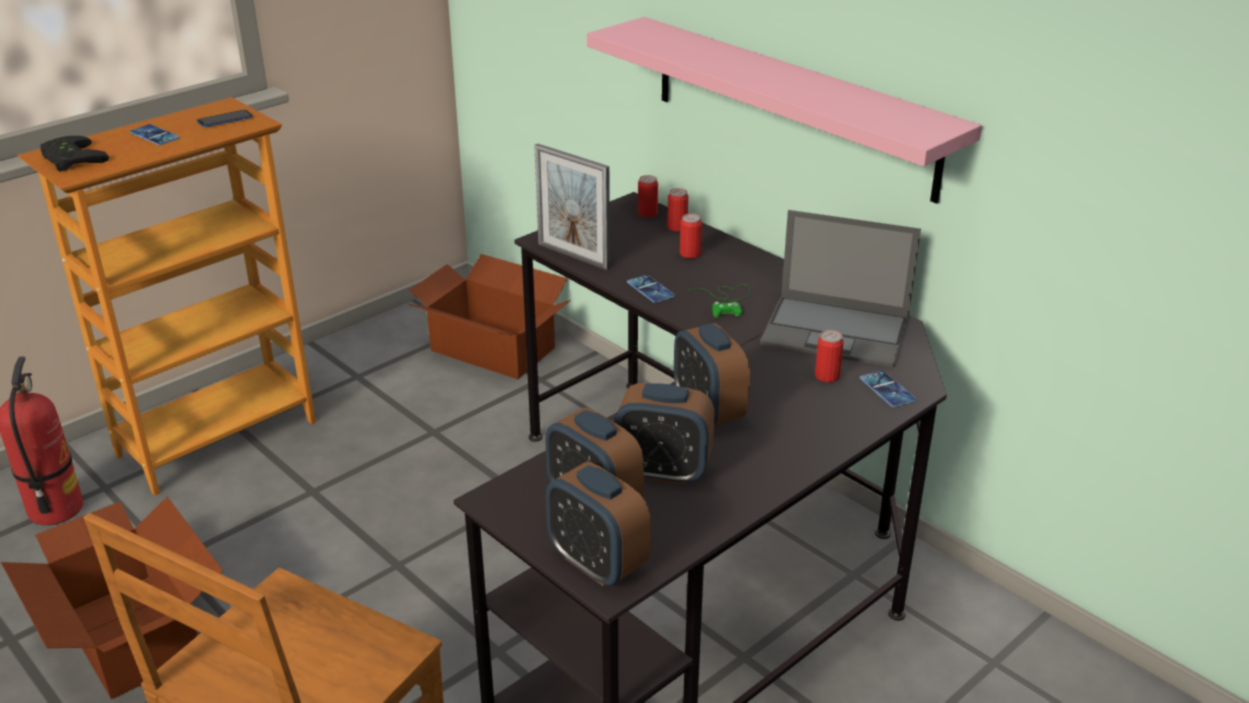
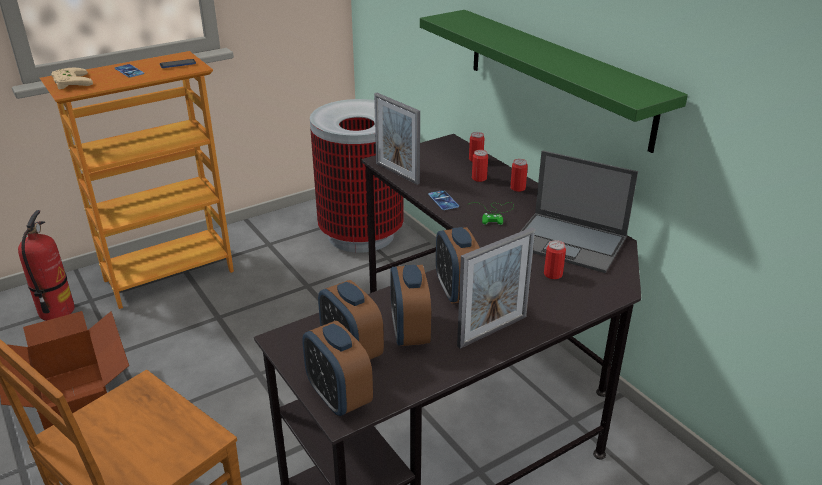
camera: 10 degrees right, 0 degrees up
black game controller [40,136,109,172] -> beige game controller [52,68,93,90]
cardboard box [408,254,571,379] -> trash can [310,99,404,253]
pink shelf [587,17,982,204] -> green shelf [420,10,688,153]
alarm clock [614,383,715,485] -> alarm clock turned 60 degrees clockwise [390,265,431,346]
can [638,175,658,218] -> can moved to [510,159,528,192]
phone [860,371,917,407] -> none
none -> picture frame [457,227,535,349]

